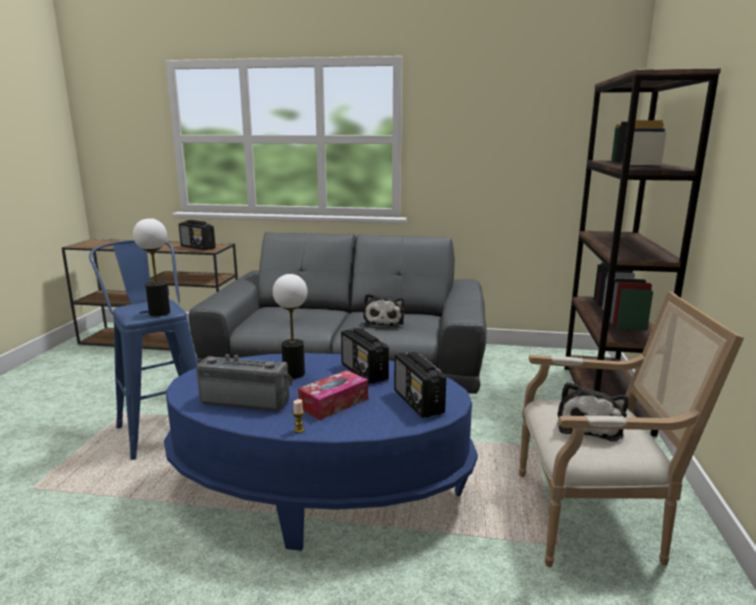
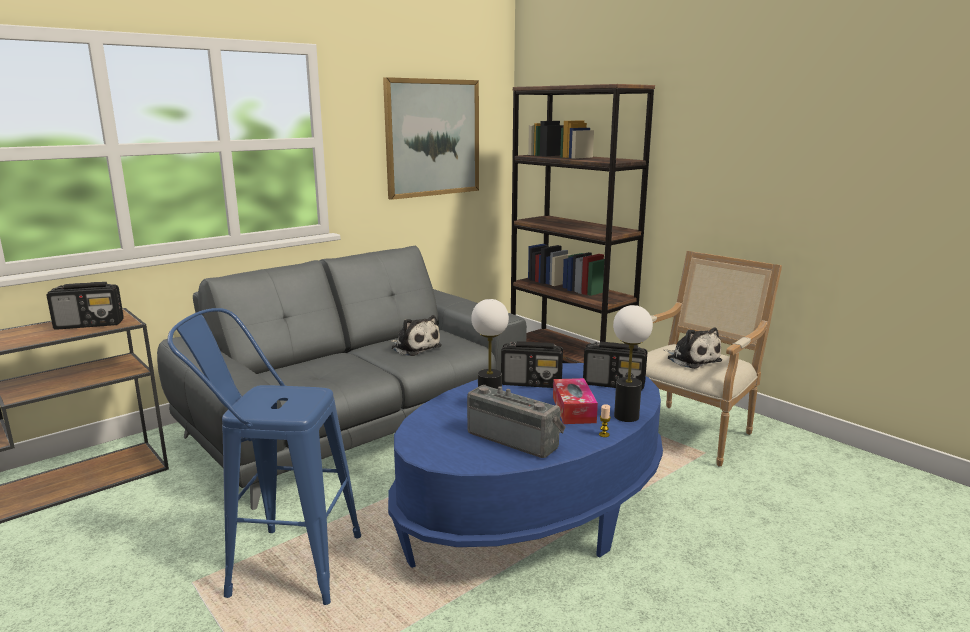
camera: 50 degrees left, 0 degrees up
table lamp [133,218,170,316] -> table lamp moved to [613,305,653,422]
radio [196,354,293,411] -> radio turned 75 degrees clockwise [467,385,565,458]
none -> picture [383,77,479,200]

